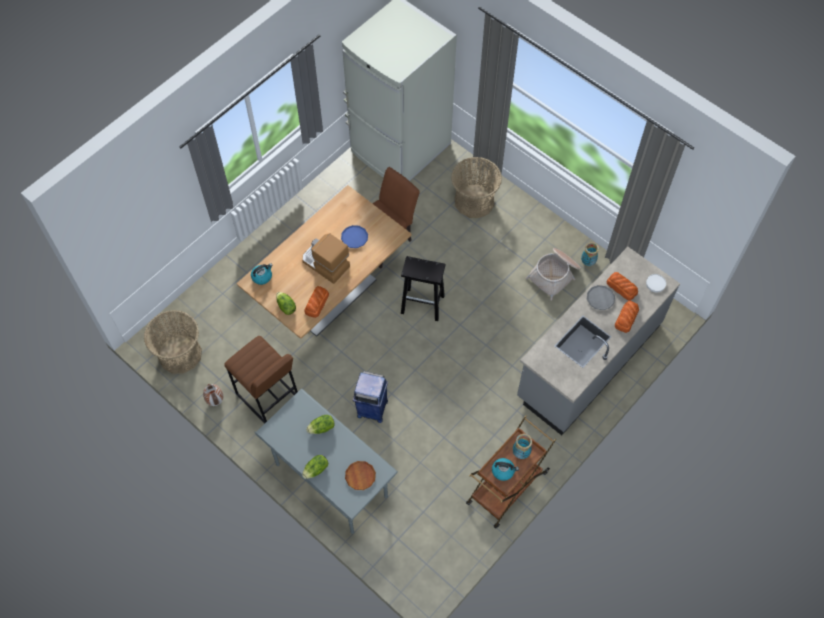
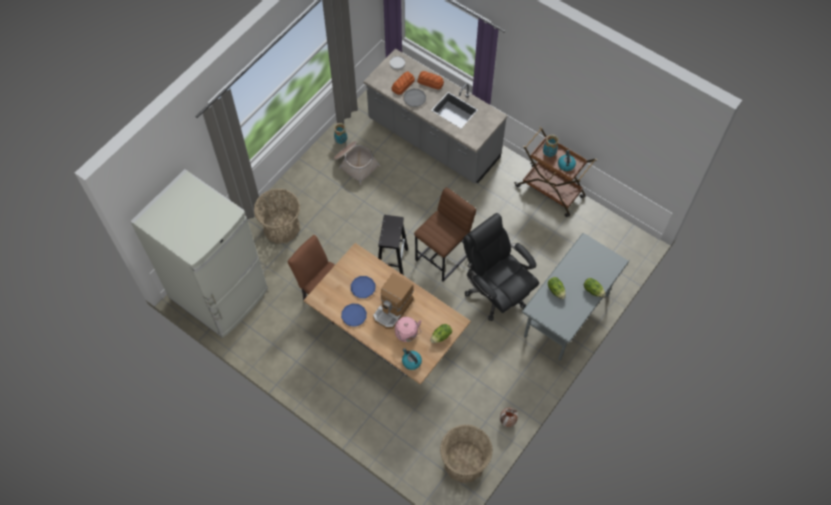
camera: 95 degrees left, 0 degrees up
brown stool [224,336,298,424] -> brown stool moved to [414,187,476,282]
bread [304,286,329,318] -> none
brown plate [345,461,376,490] -> none
blue trash can [353,371,388,423] -> black office chair [463,213,539,321]
none -> blue plate [341,304,367,327]
none -> pink kettle [395,317,421,342]

